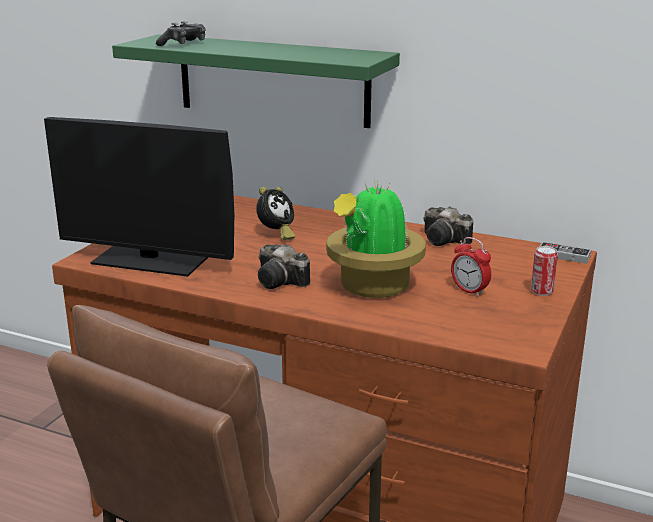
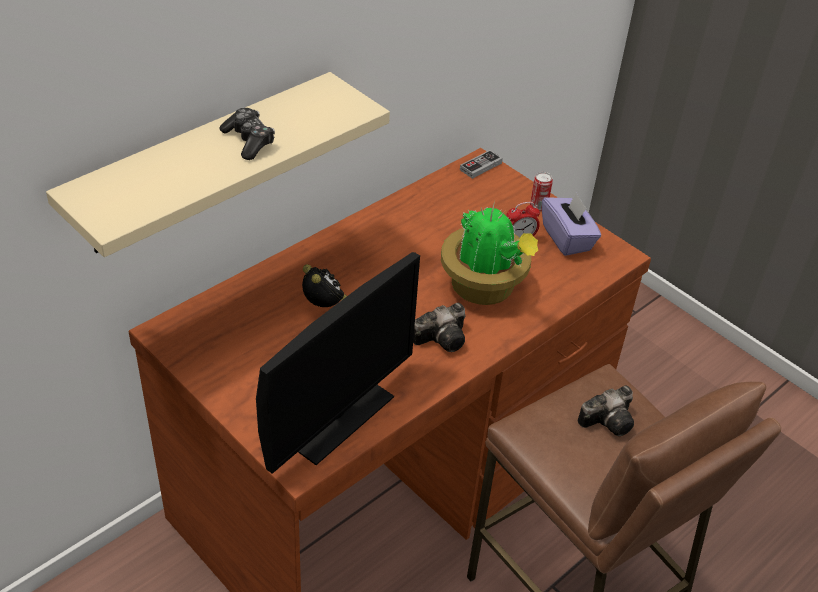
camera: 70 degrees left, 20 degrees up
green shelf [112,34,400,128] -> beige shelf [46,72,390,257]
game controller [156,21,206,46] -> game controller moved to [219,108,275,160]
camera [424,206,473,246] -> camera moved to [578,385,634,436]
none -> purple tissue box [542,193,601,256]

